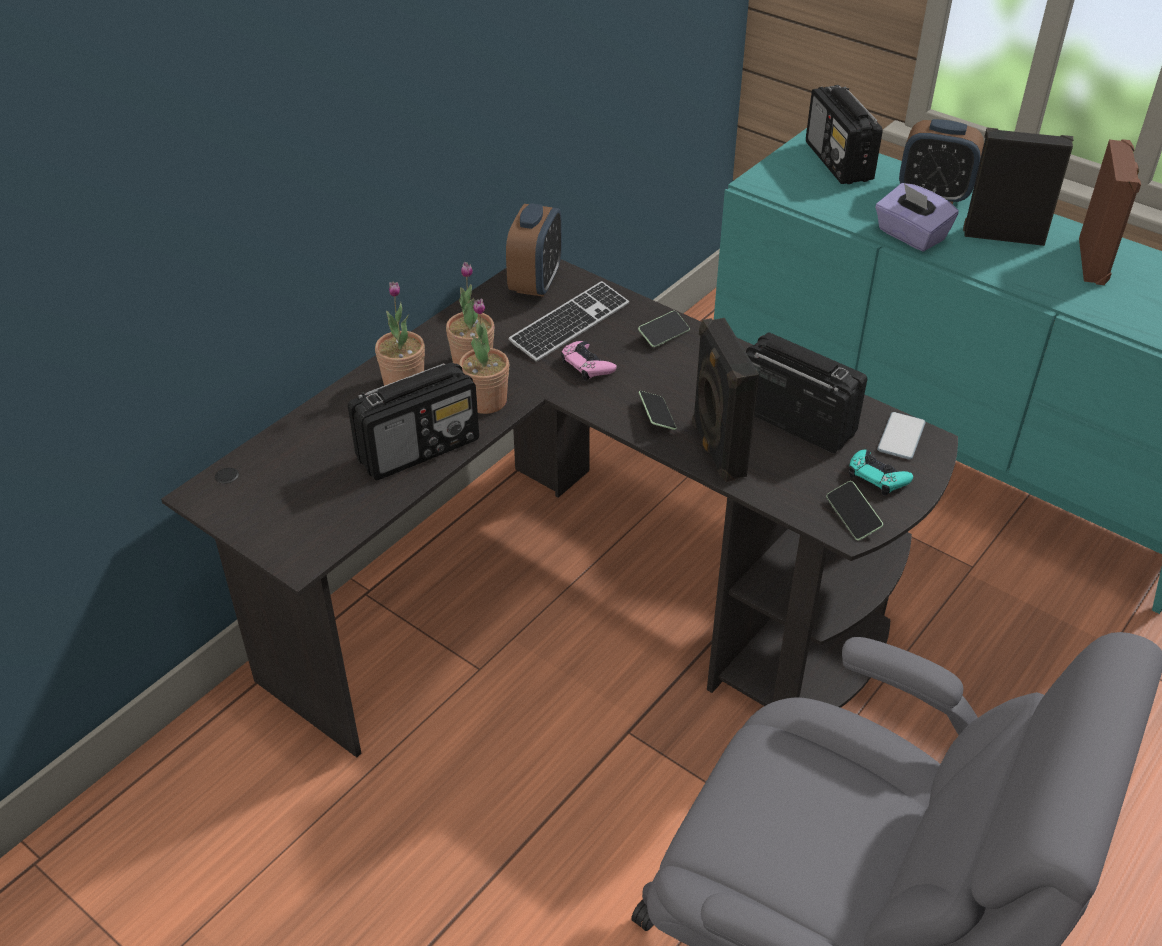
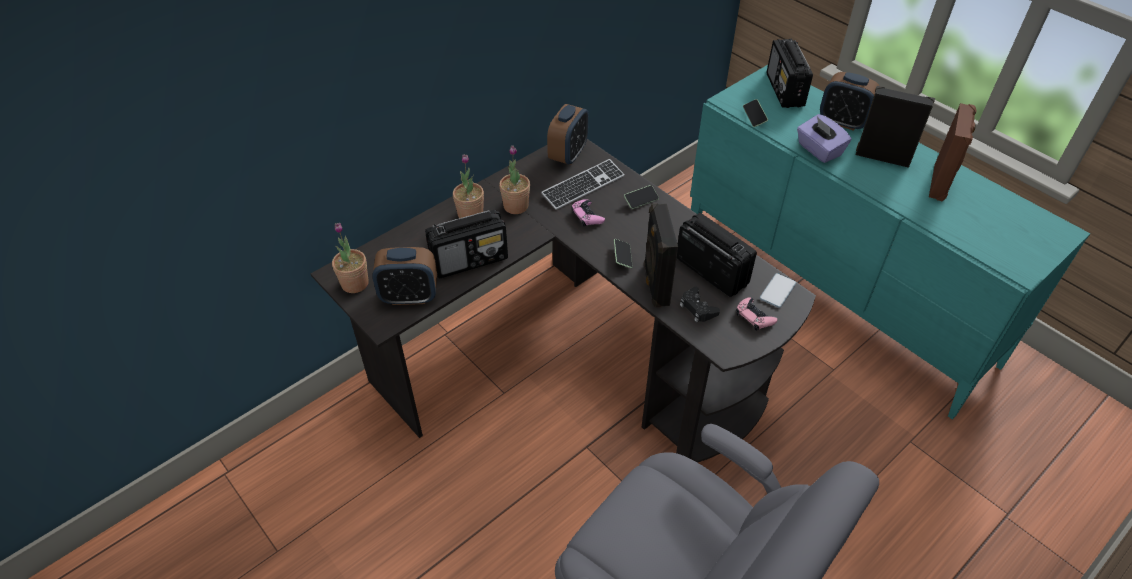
camera: 10 degrees right, 5 degrees up
potted plant [459,298,509,414] -> potted plant moved to [332,223,369,293]
phone [826,481,883,540] -> phone moved to [743,99,768,127]
turquoise game controller [849,450,913,496] -> pink game controller [736,298,777,331]
none -> alarm clock [372,247,437,305]
none -> black game controller [680,287,720,322]

